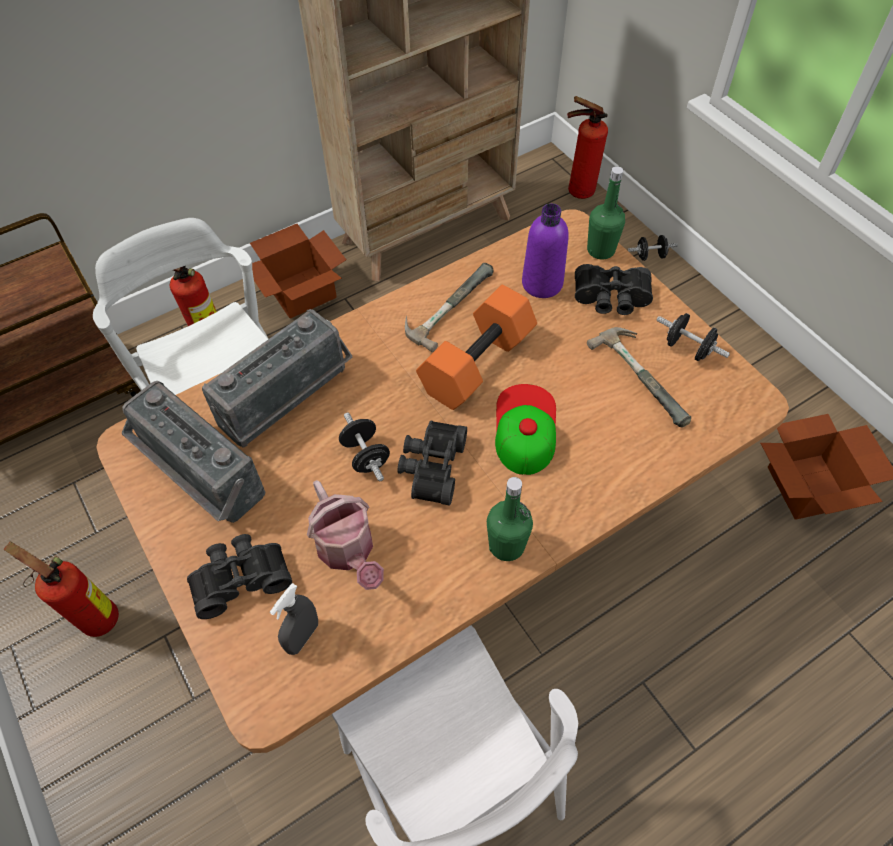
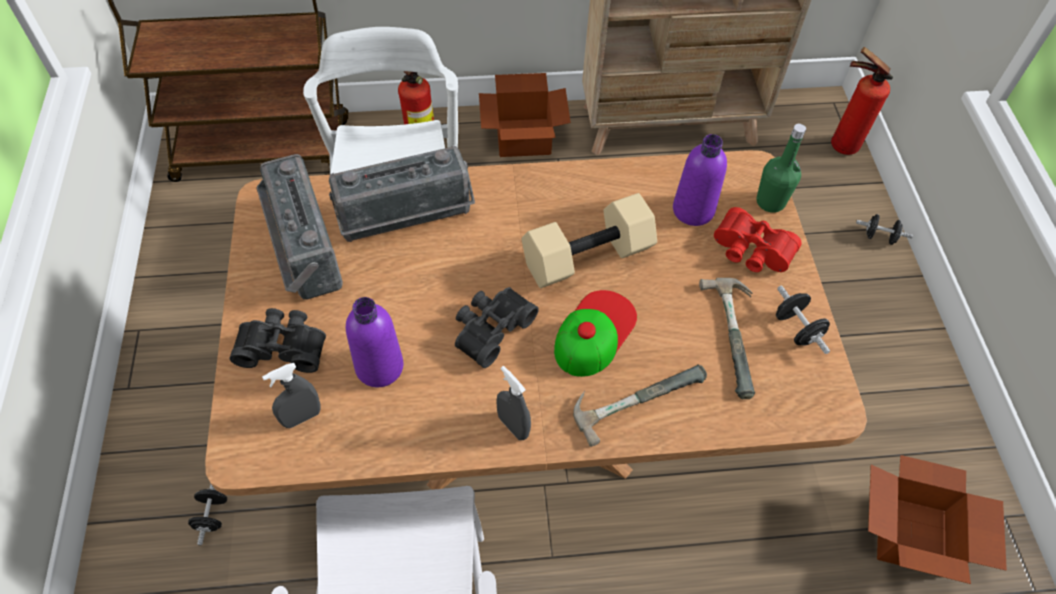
camera: 25 degrees right, 0 degrees up
fire extinguisher [3,541,119,637] -> none
watering can [307,480,384,590] -> purple bottle [346,297,403,387]
black dumbbell [339,412,390,481] -> black dumbbell moved to [188,484,227,545]
hammer [405,263,493,352] -> hammer moved to [573,364,707,447]
orange dumbbell [416,285,537,410] -> beige dumbbell [522,193,657,288]
green bottle [487,477,533,561] -> grey spray bottle [496,366,531,440]
black binoculars [575,264,653,315] -> red binoculars [714,207,802,272]

